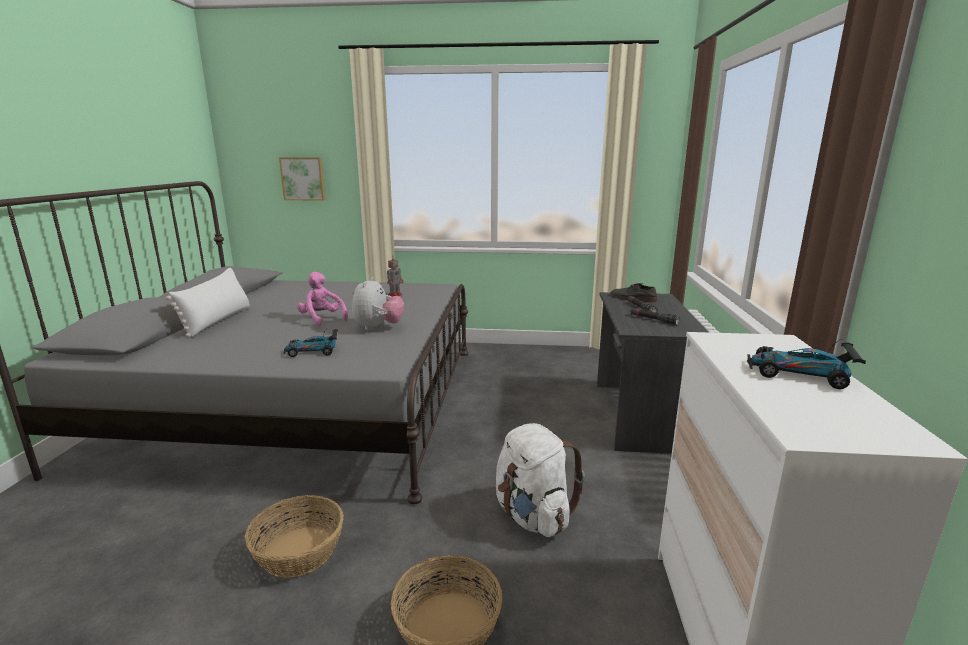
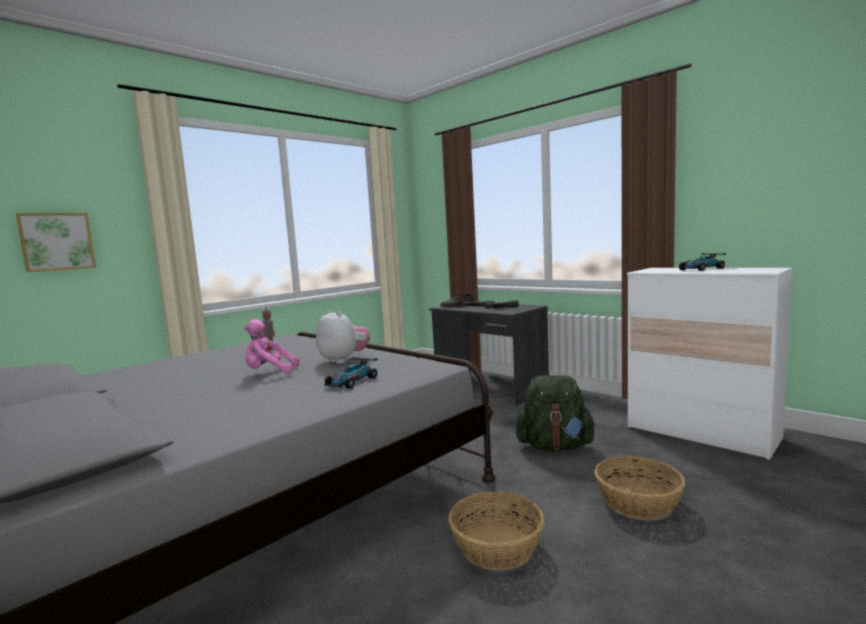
camera: 50 degrees left, 10 degrees down
white pillow [166,268,250,338] -> none
white backpack [496,423,585,537] -> green backpack [515,375,597,451]

